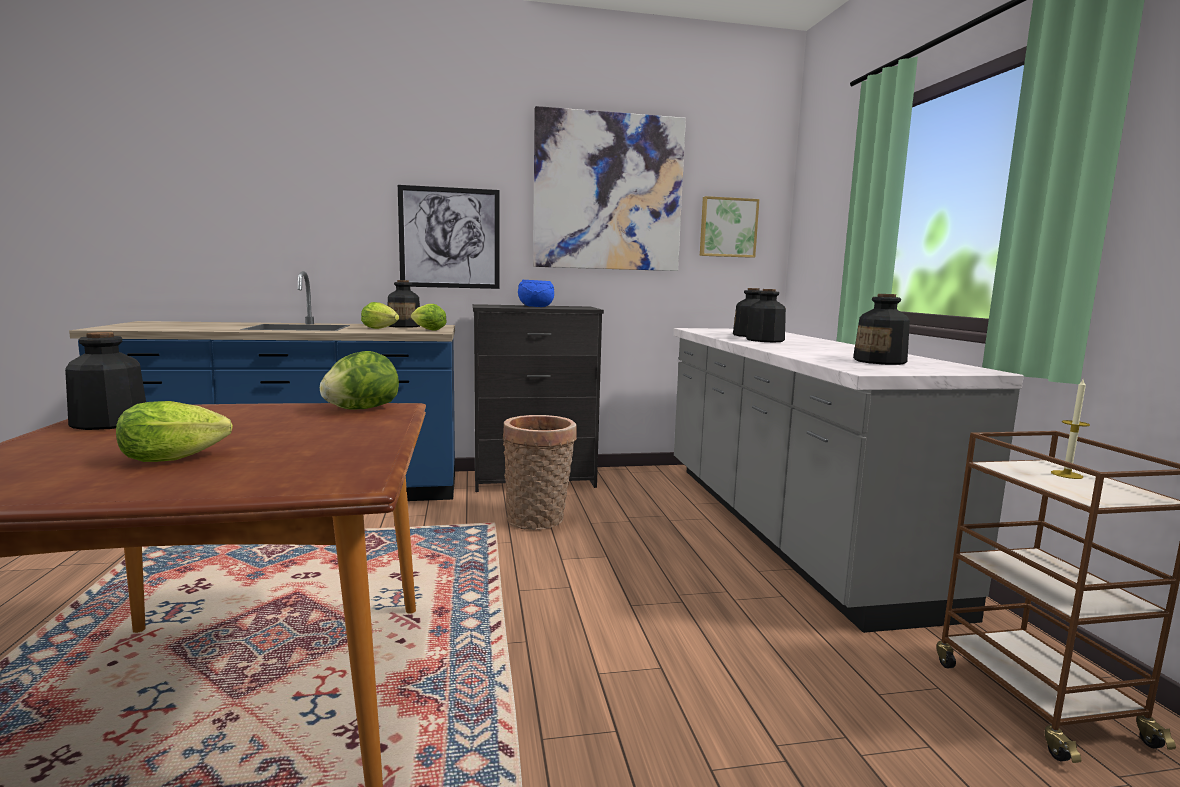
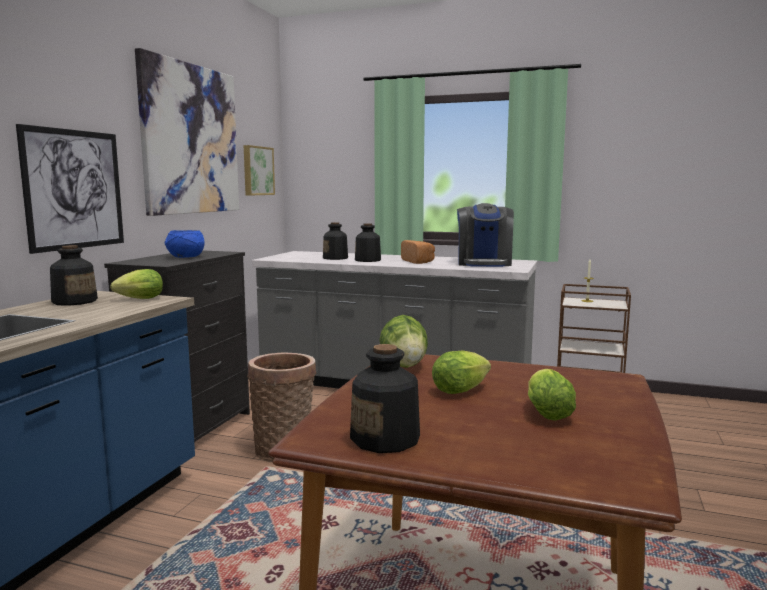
camera: 60 degrees left, 0 degrees up
lettuce [361,302,399,329] -> lettuce moved to [432,350,491,394]
bottle [853,294,910,365] -> coffee machine [457,203,514,267]
none -> bread [401,240,435,264]

